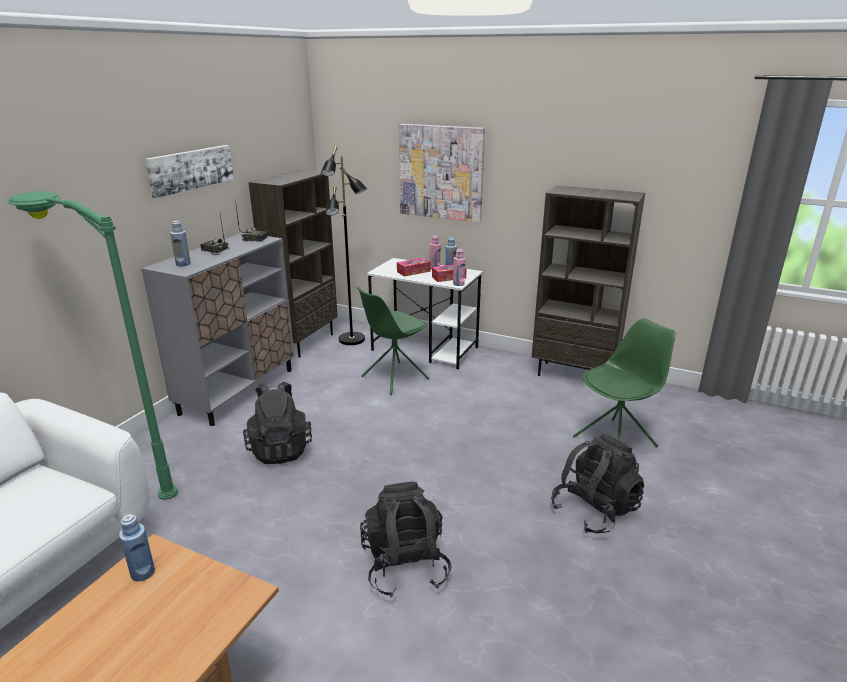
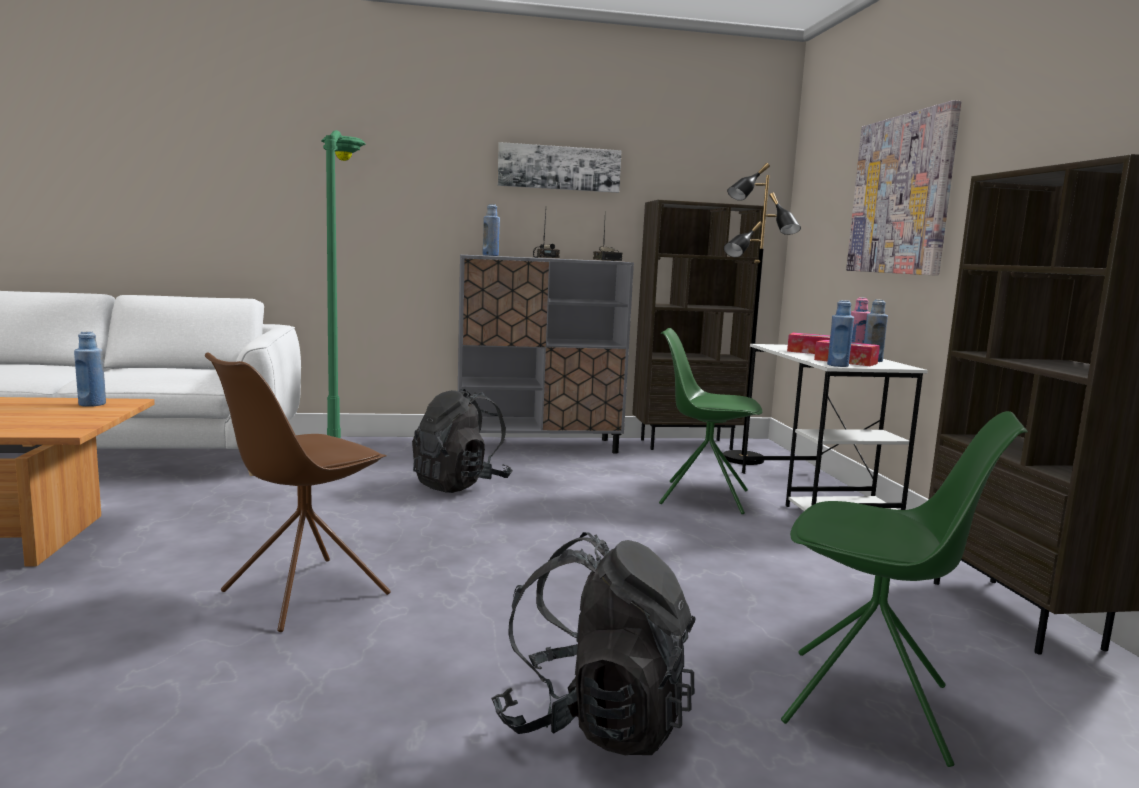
camera: 55 degrees right, 15 degrees down
black backpack [360,481,452,598] -> brown chair [205,352,391,632]
pink bottle [453,249,465,286] -> blue bottle [827,300,854,367]

